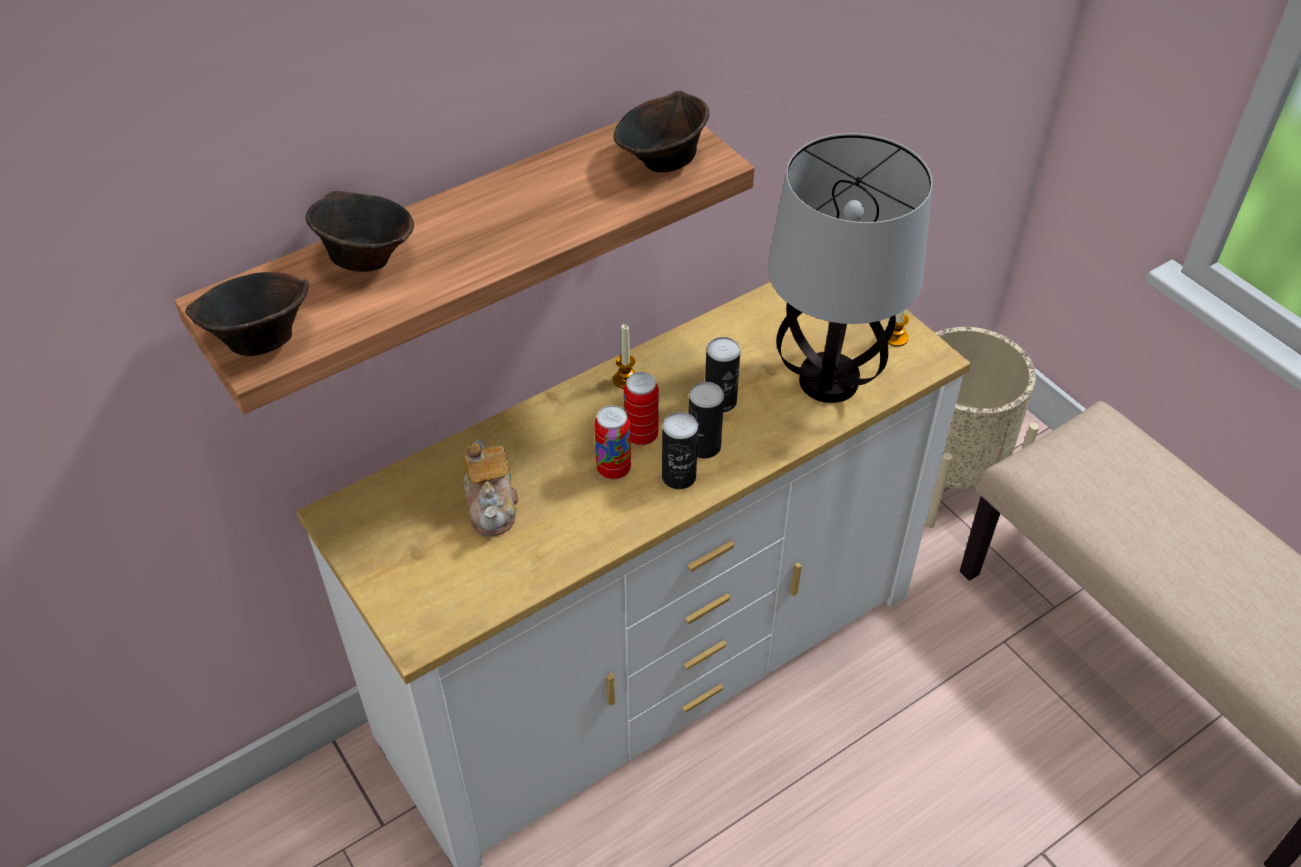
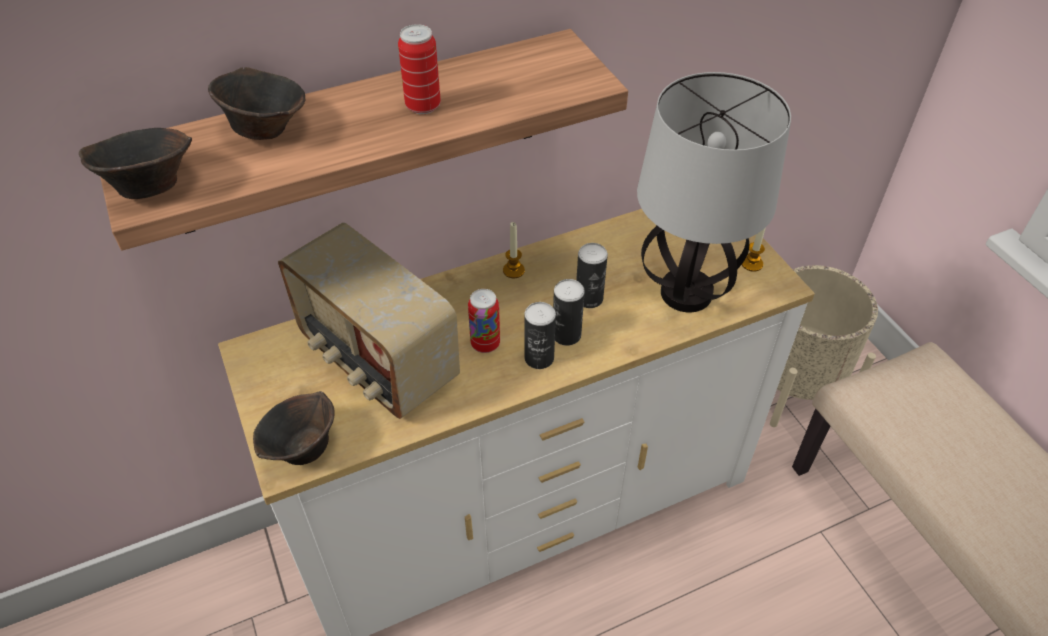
camera: 10 degrees right, 0 degrees up
teapot [462,440,518,536] -> radio [278,223,460,419]
brown bowl [613,90,709,173] -> brown bowl moved to [253,391,335,465]
can [624,372,659,445] -> can moved to [398,24,441,114]

